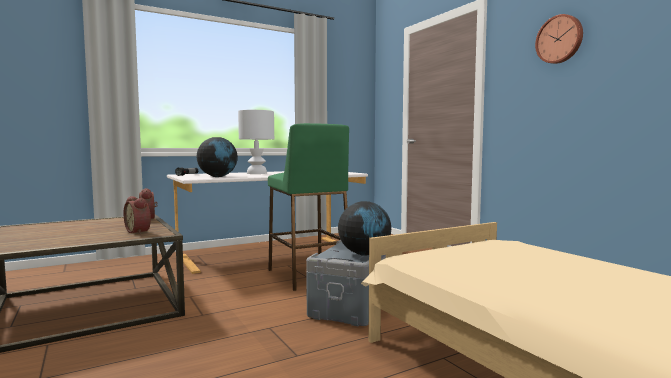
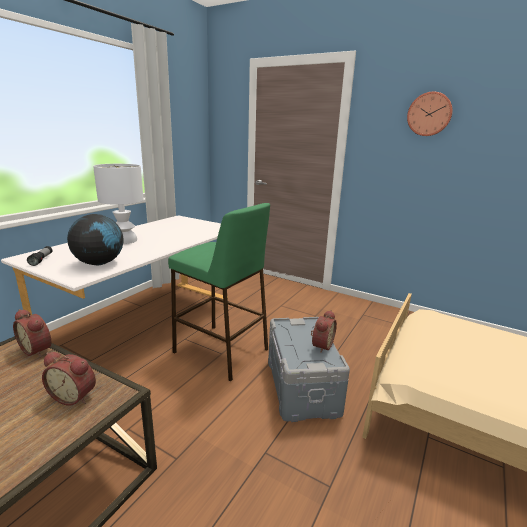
camera: 30 degrees left, 15 degrees up
globe [338,201,391,256] -> alarm clock [311,310,337,353]

